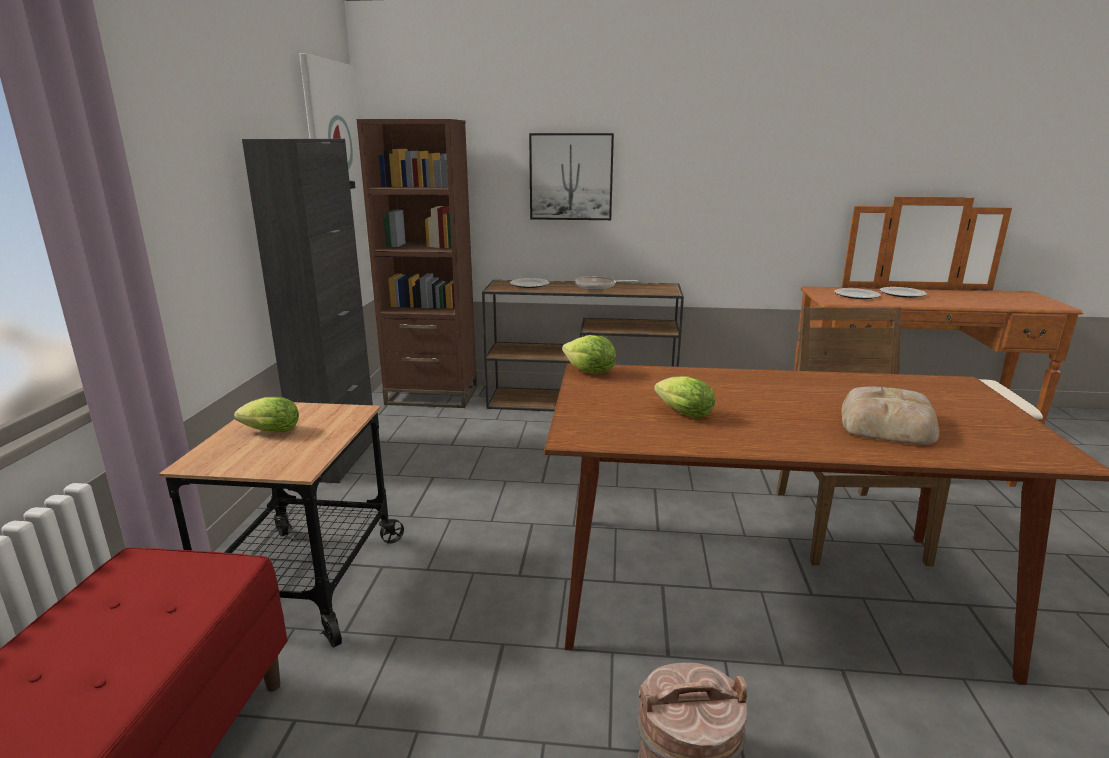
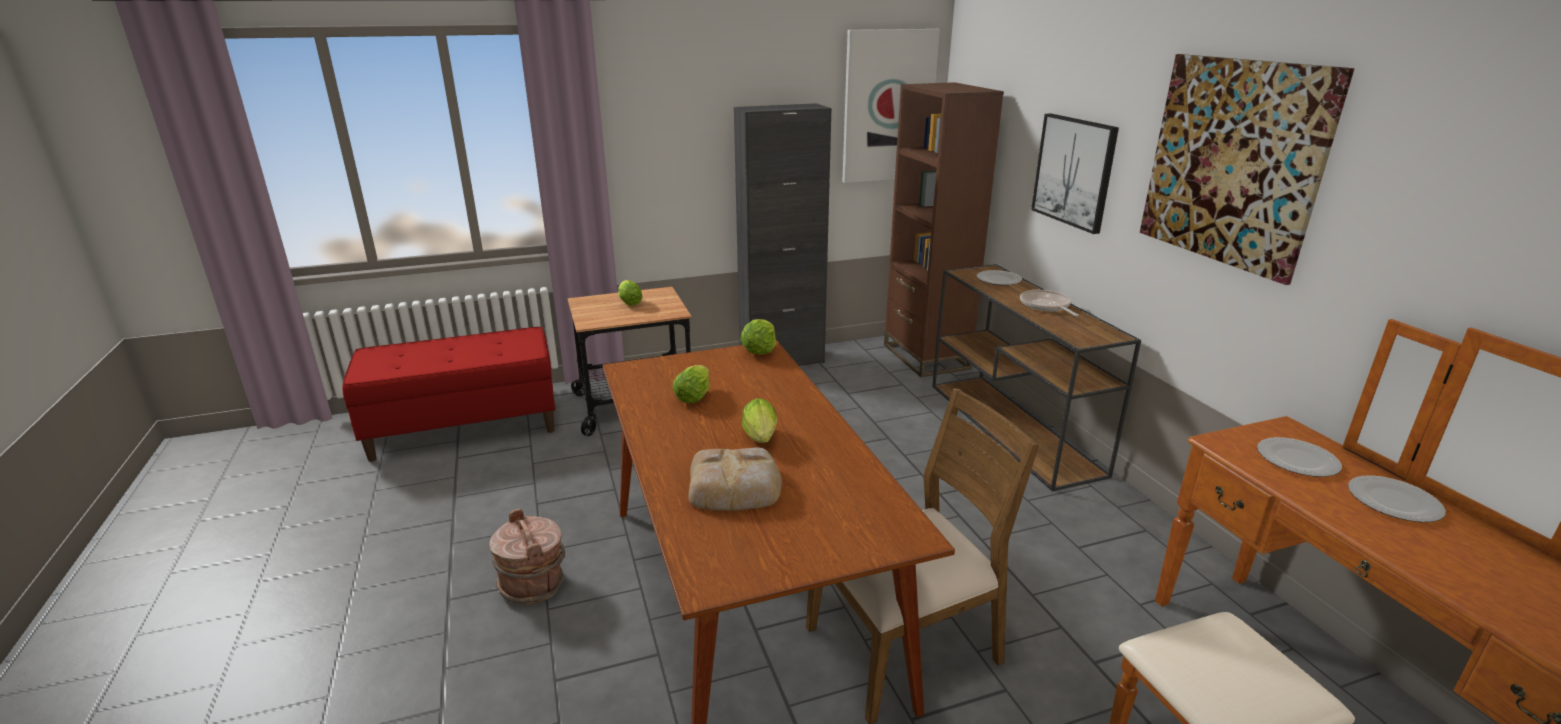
camera: 65 degrees right, 5 degrees up
none -> lettuce [742,398,777,443]
none -> picture [1140,54,1355,285]

